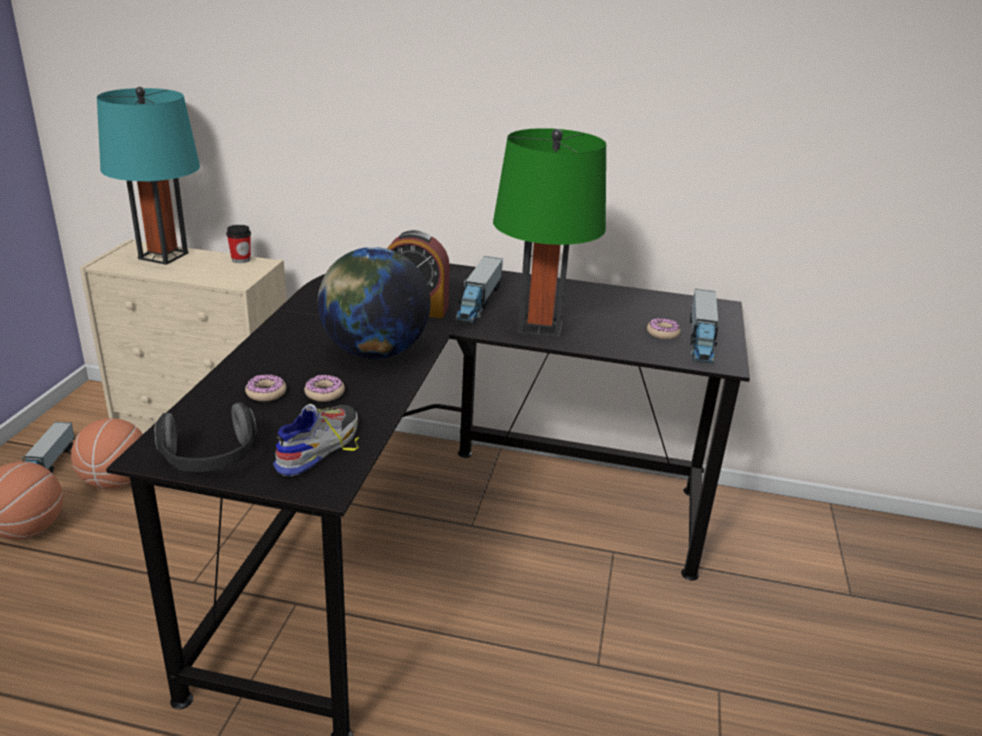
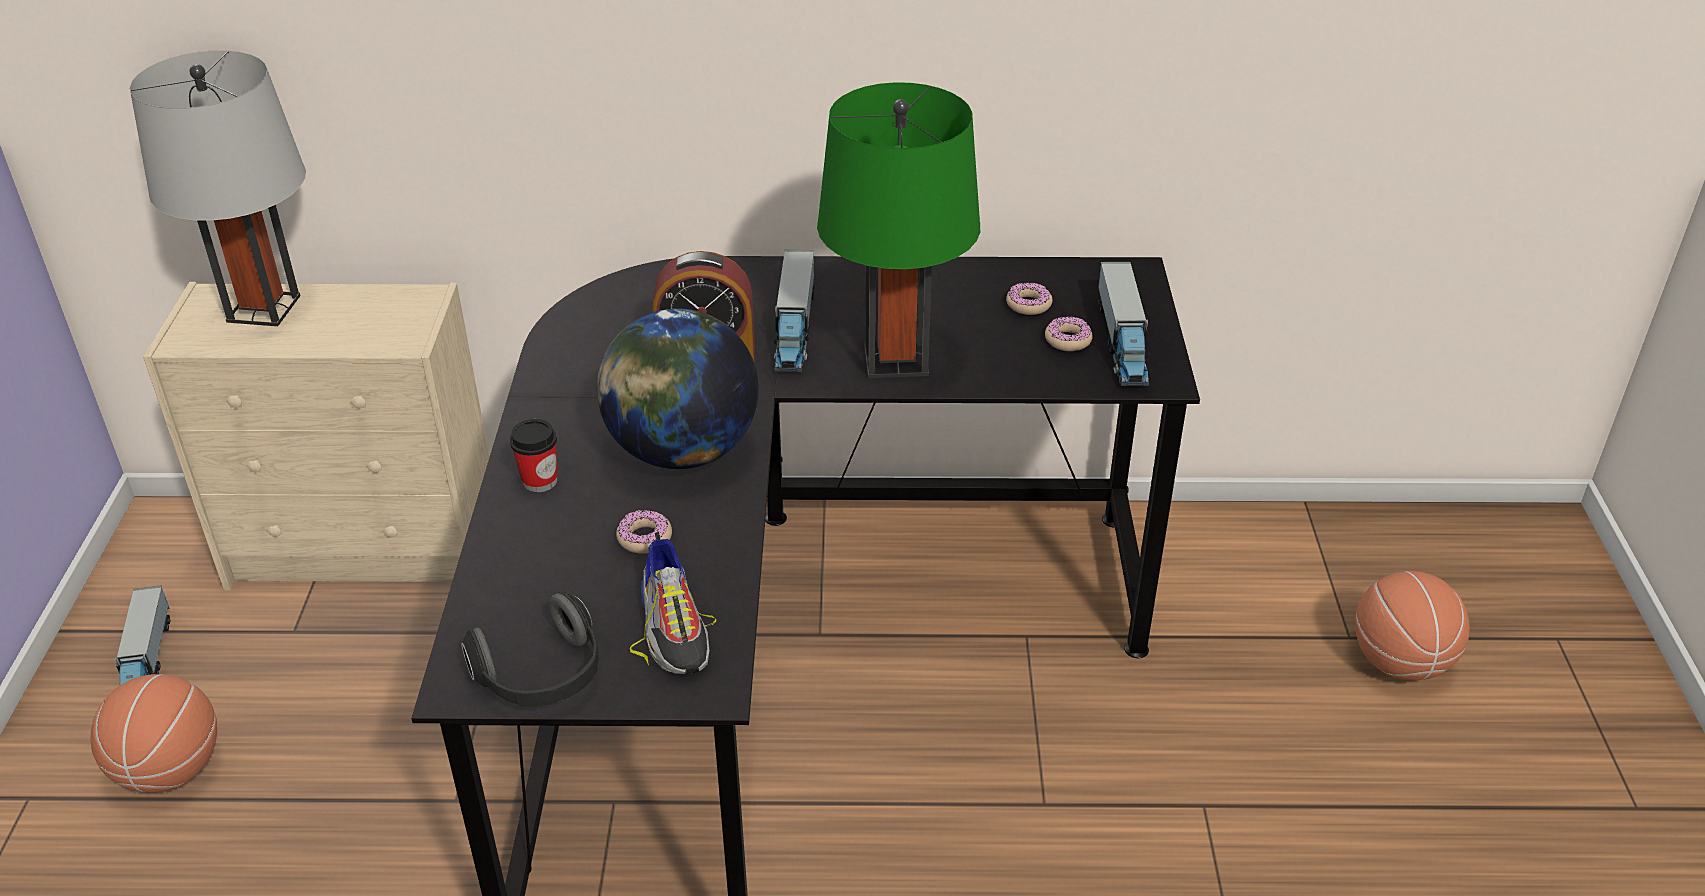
camera: 10 degrees left, 10 degrees up
basketball [71,418,143,489] -> basketball moved to [1355,571,1469,681]
turquoise table lamp [97,87,200,265] -> grey table lamp [129,50,306,326]
cup [226,225,251,263] -> cup moved to [510,419,558,492]
donut [245,374,286,401] -> donut moved to [1006,282,1052,315]
shoe [273,404,359,477] -> shoe turned 150 degrees clockwise [630,532,716,675]

